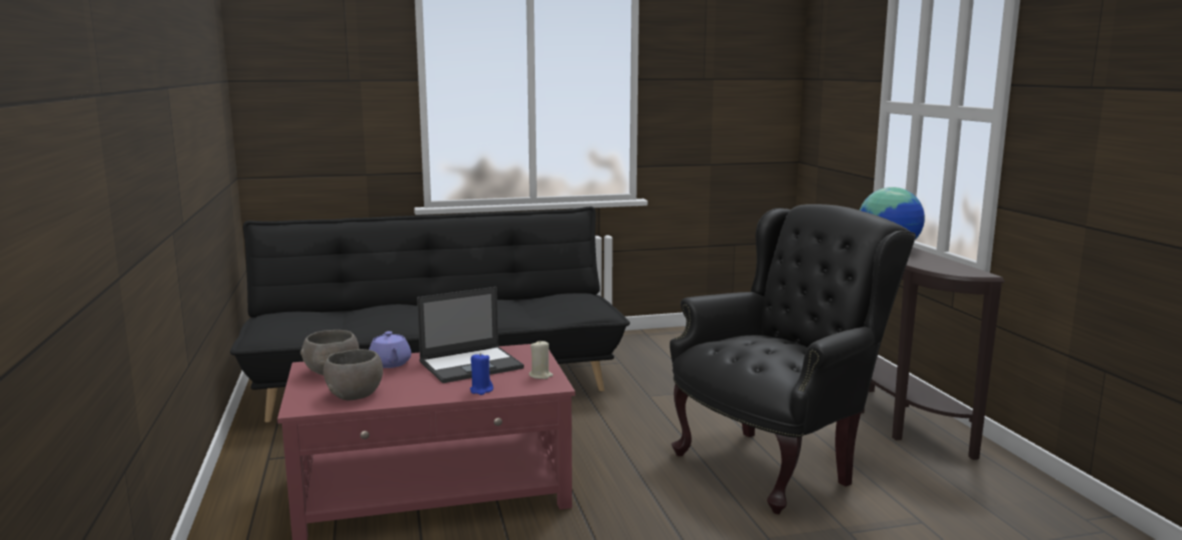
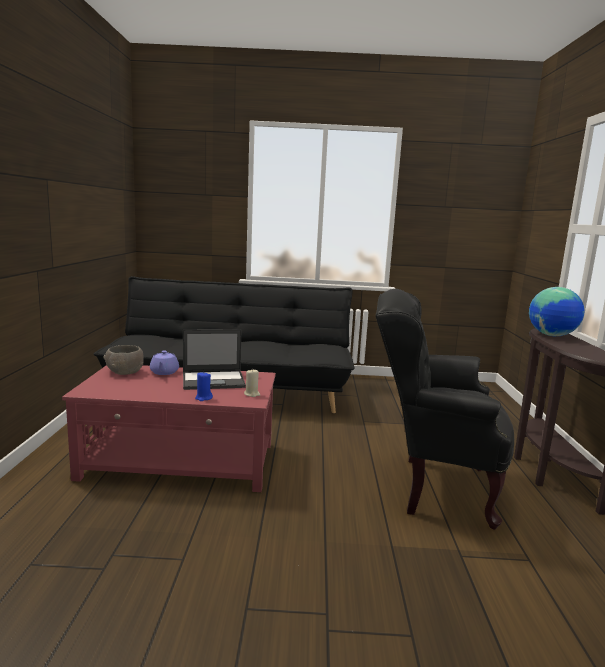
camera: 15 degrees right, 0 degrees up
grey bowl [323,349,383,400] -> none
black armchair [670,204,916,514] -> black armchair turned 150 degrees counterclockwise [376,289,514,530]

